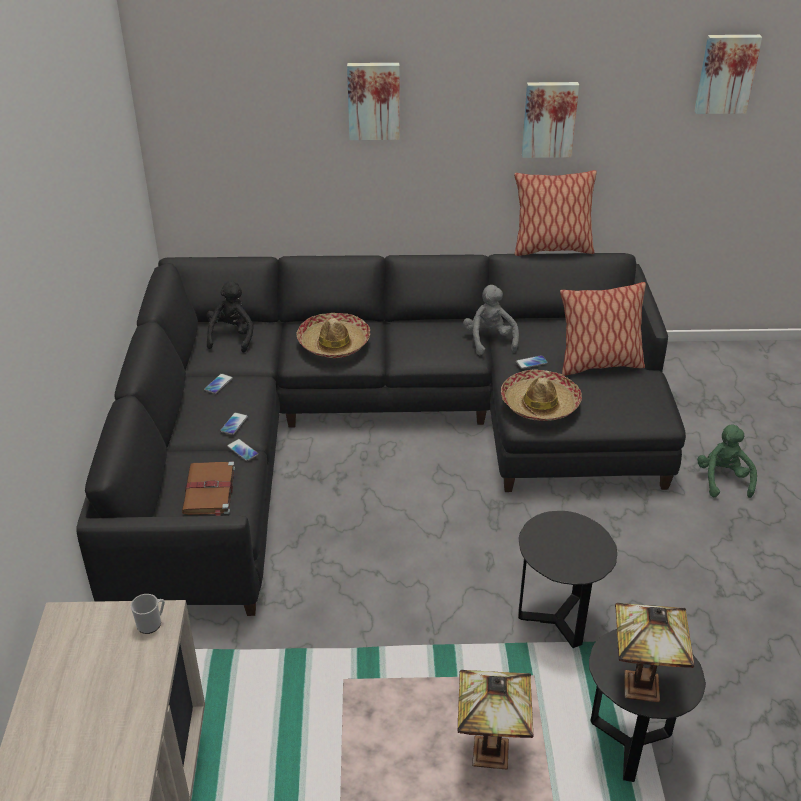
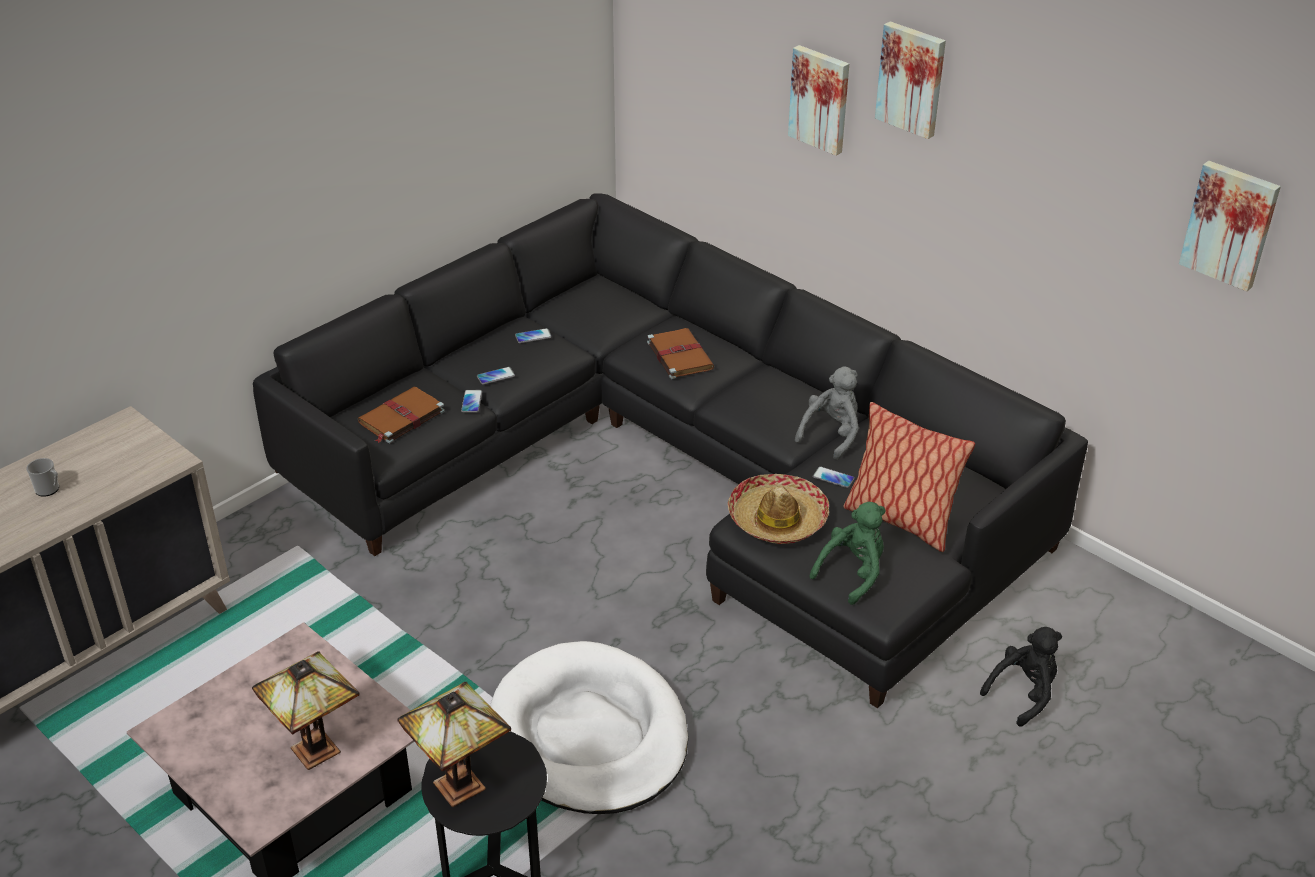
camera: 45 degrees right, 0 degrees up
mug [131,594,165,634] -> mug moved to [26,458,59,497]
black plush toy [207,281,254,353] -> black plush toy moved to [980,627,1062,727]
hat [296,313,370,358] -> brown book [647,328,714,379]
pillow [514,170,597,256] -> none
black side table [518,511,617,648] -> white dog bed [490,641,688,814]
picture [522,82,579,158] -> picture moved to [875,21,946,139]
green plush toy [697,425,757,498] -> green plush toy moved to [810,502,886,605]

